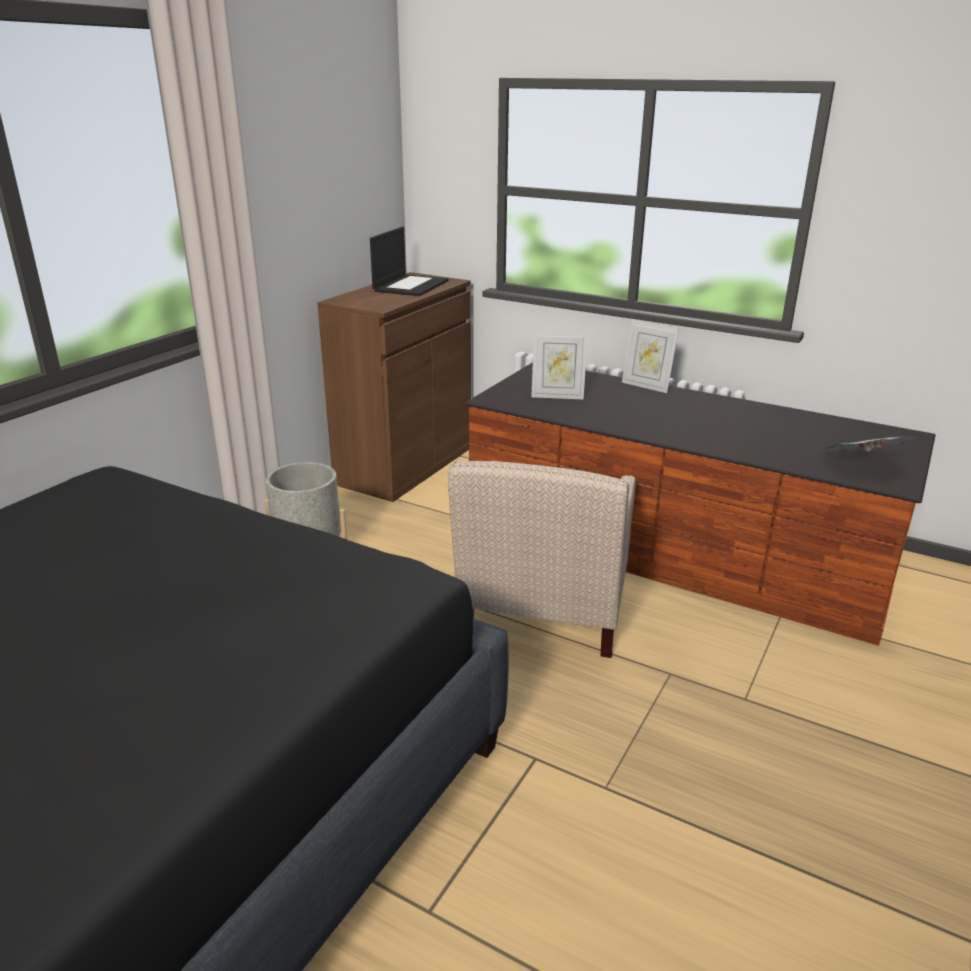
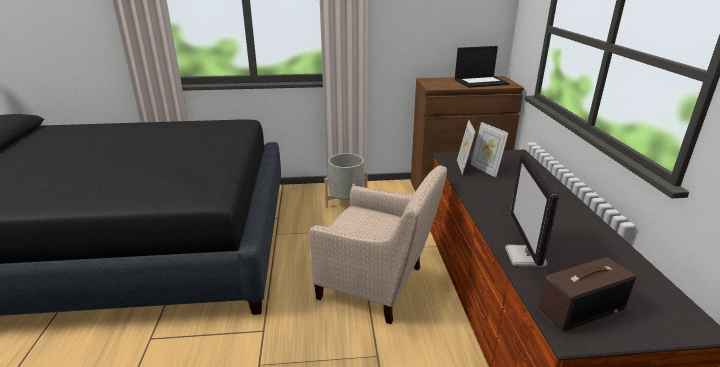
camera: 55 degrees right, 0 degrees up
beige armchair [448,460,636,658] -> beige armchair turned 135 degrees counterclockwise [309,165,447,324]
picture frame [622,320,679,393] -> picture frame moved to [457,120,476,175]
newspaper [823,436,916,452] -> radio [539,257,636,331]
none -> monitor [505,153,559,267]

